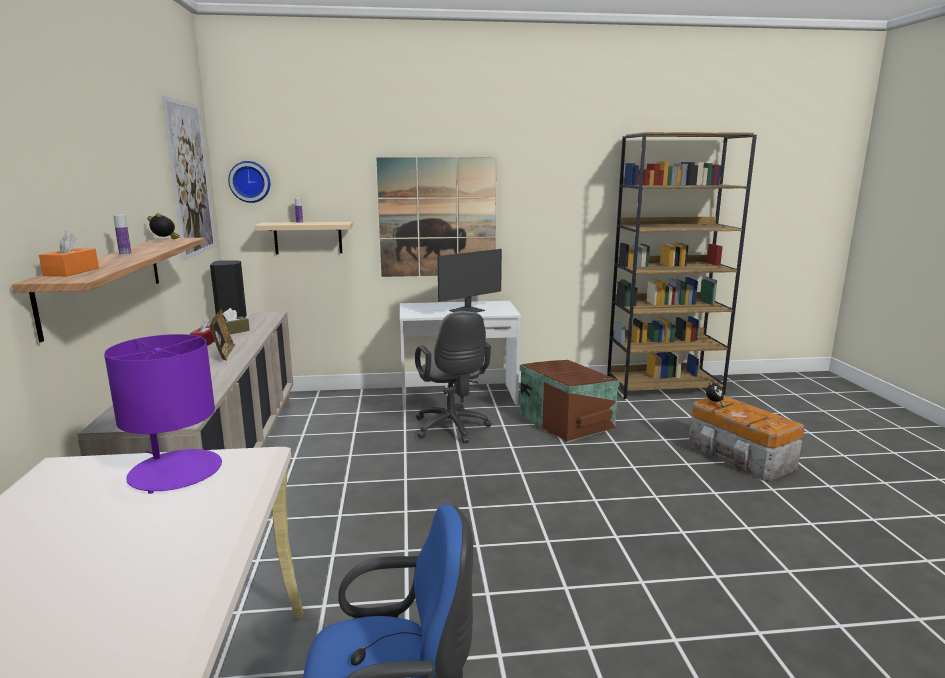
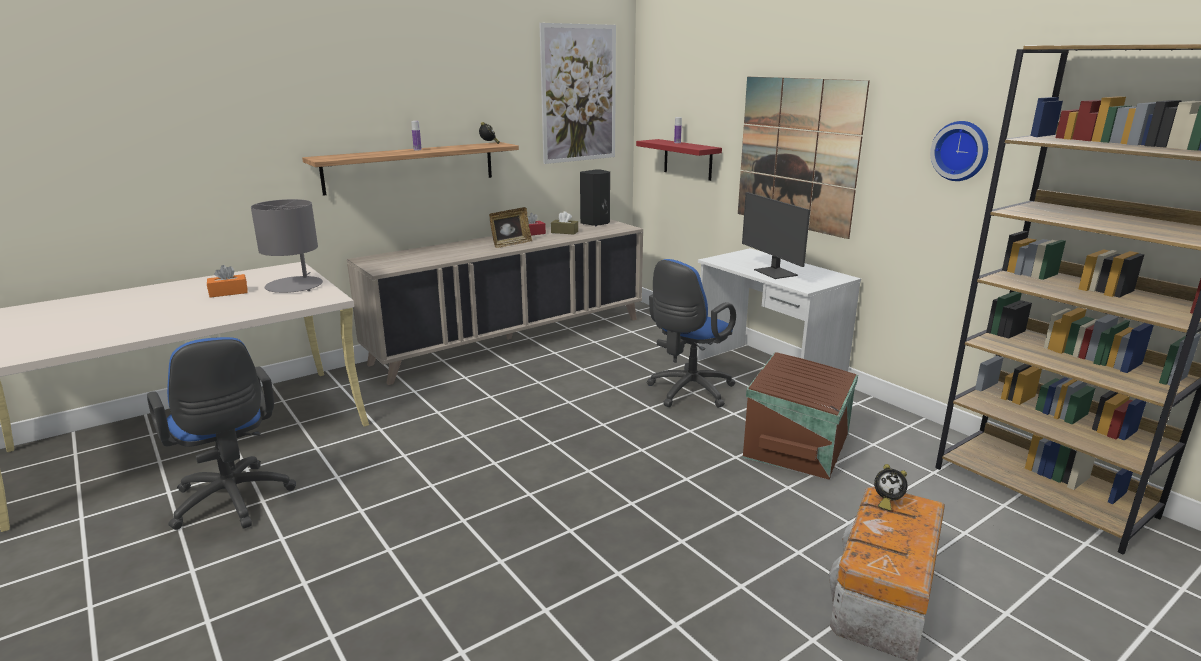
camera: 60 degrees right, 5 degrees up
orange tissue box [39,231,99,276] -> orange tissue box moved to [207,265,248,298]
purple table lamp [104,334,222,494] -> grey table lamp [251,199,323,293]
wall clock [228,161,270,203] -> wall clock moved to [930,121,988,181]
beige shelf [254,222,353,254] -> red shelf [636,139,722,181]
grey office chair [415,311,492,443] -> blue office chair [647,259,736,408]
monitor [437,249,502,313] -> monitor turned 45 degrees clockwise [742,192,810,279]

